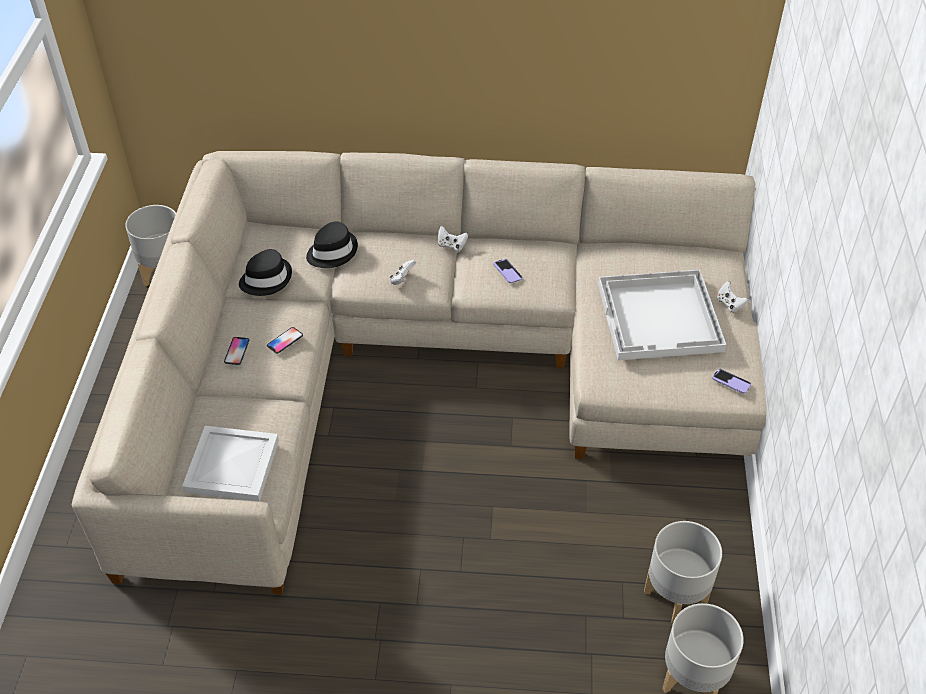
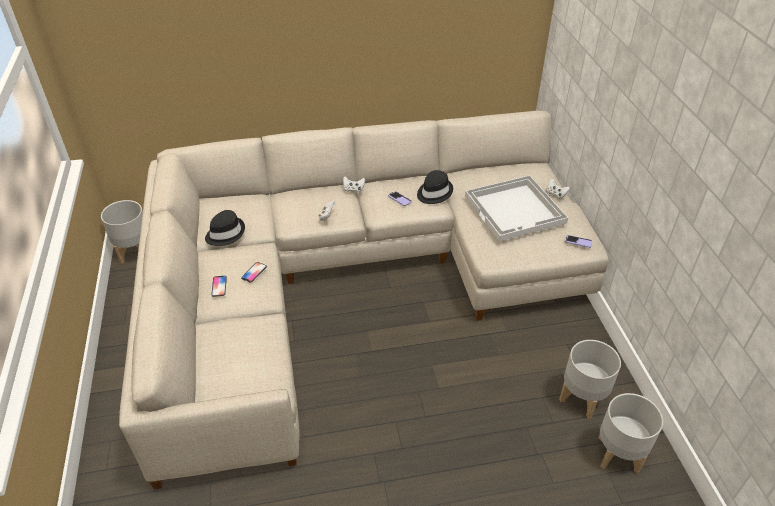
camera: 15 degrees left, 5 degrees down
white tray [182,426,279,501] -> none
black hat [306,221,358,268] -> black hat moved to [417,170,453,204]

